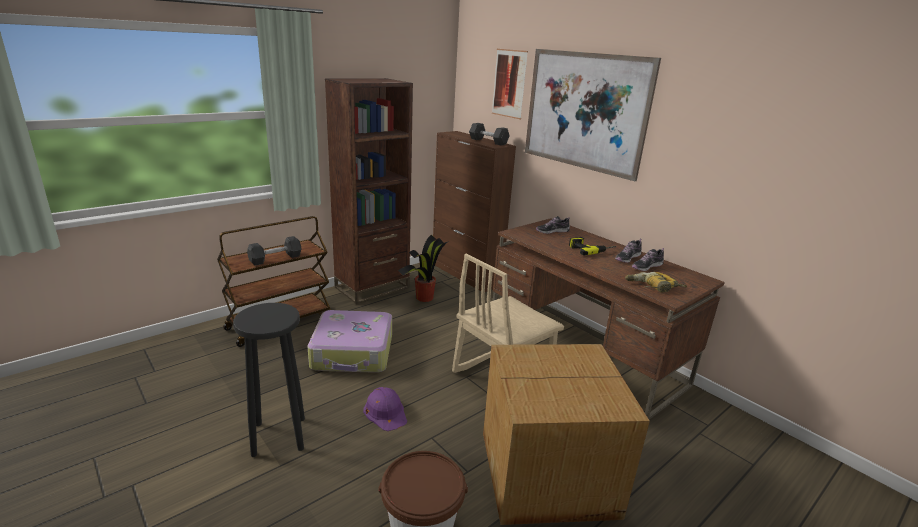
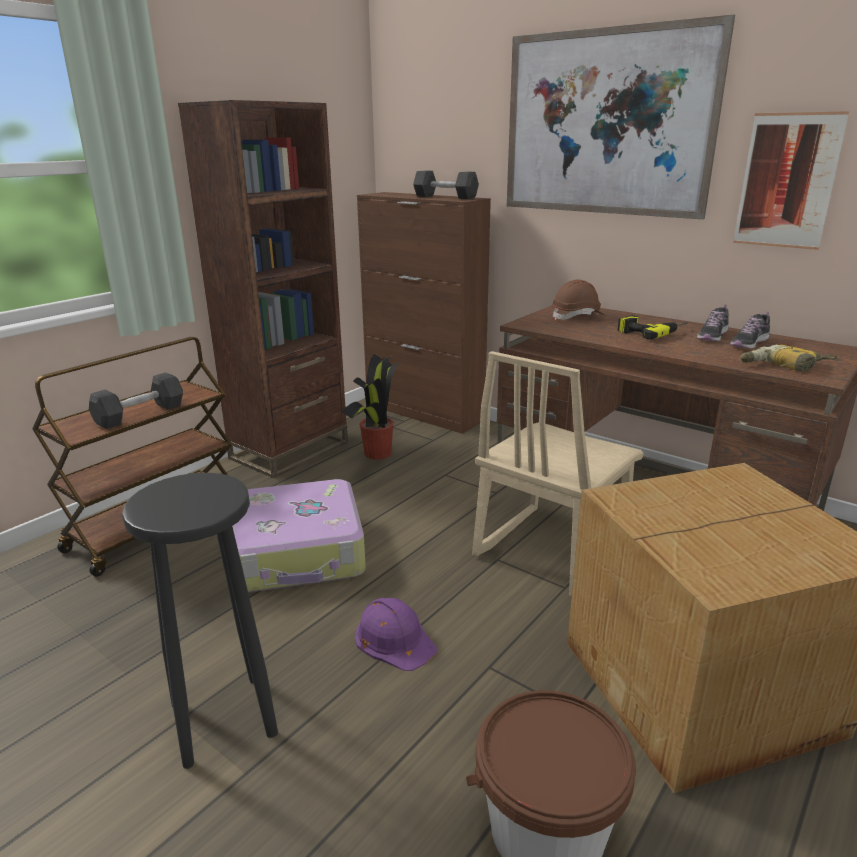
camera: 10 degrees left, 0 degrees up
picture [492,49,528,119] -> picture moved to [733,111,849,250]
shoe [536,216,570,234] -> brown hard hat [552,280,604,320]

